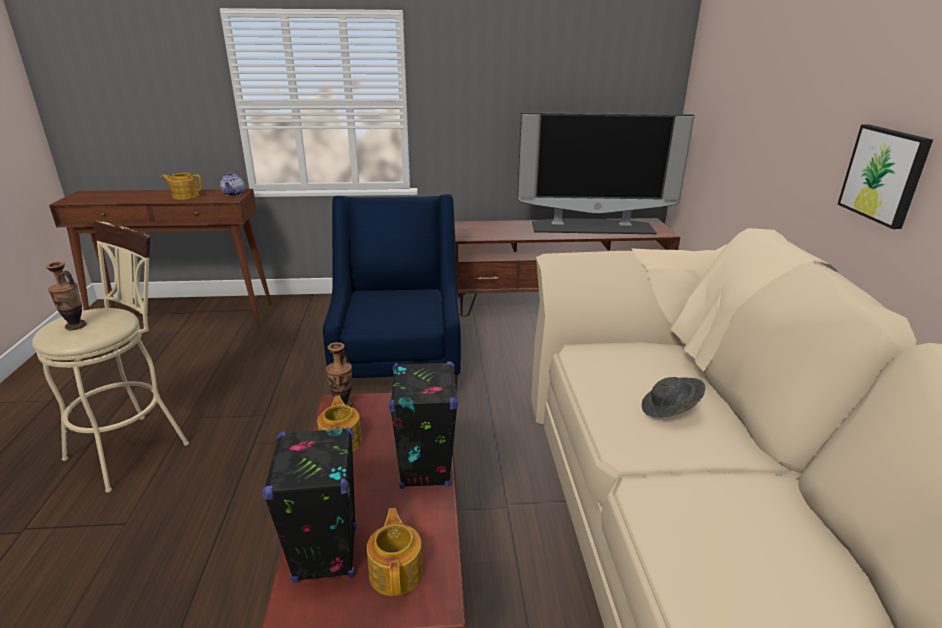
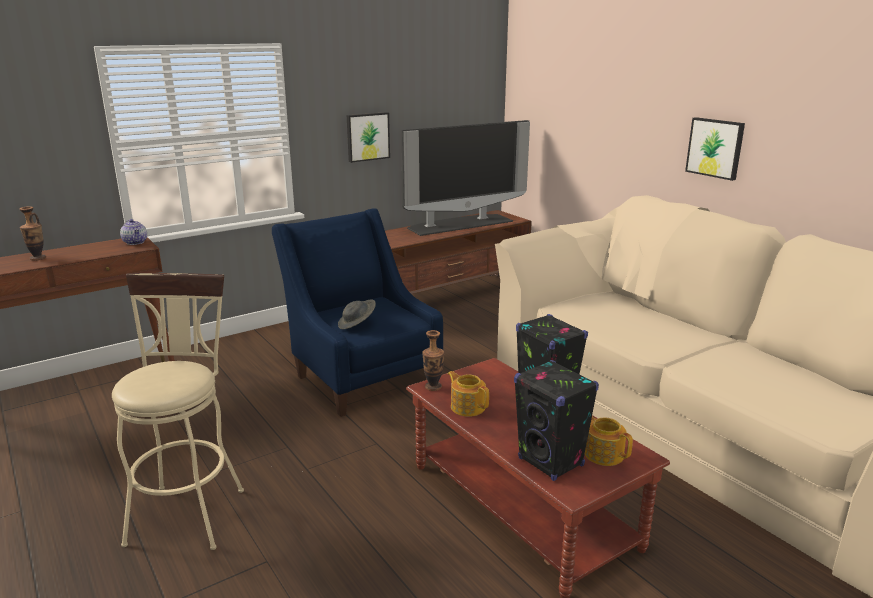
camera: 30 degrees left, 5 degrees down
vase [46,262,87,330] -> vase moved to [20,206,46,260]
teapot [161,173,203,200] -> none
grey hat [642,377,705,418] -> grey hat moved to [338,300,376,329]
none -> picture [347,112,390,163]

